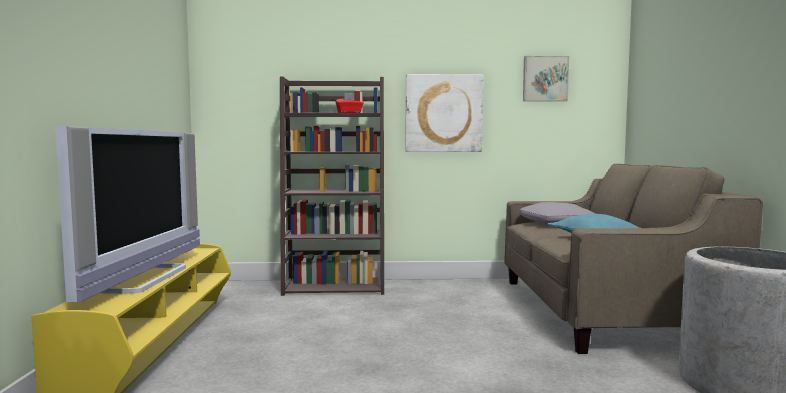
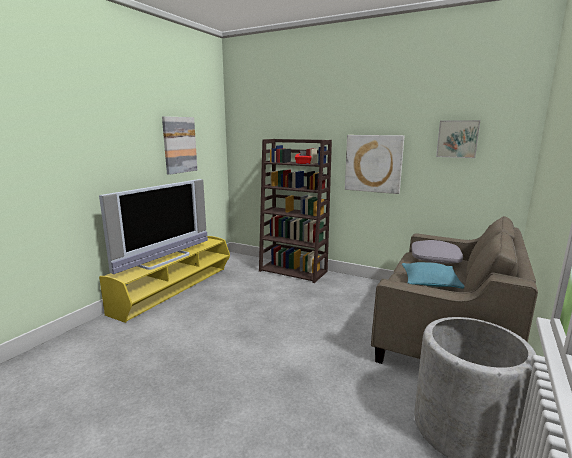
camera: 30 degrees right, 10 degrees up
none -> picture [162,116,197,175]

